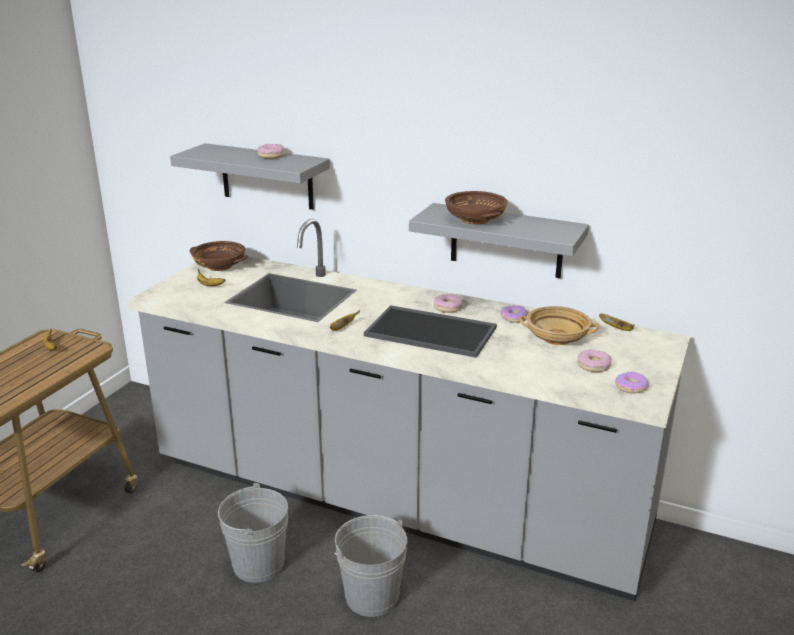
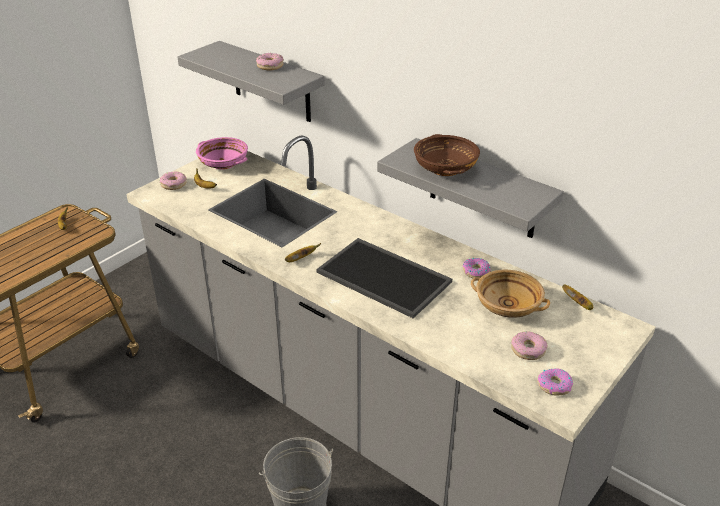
camera: 15 degrees right, 10 degrees up
brown bowl [190,241,248,271] -> pink bowl [196,137,248,170]
grey bucket [218,483,288,583] -> none
donut [434,294,463,313] -> donut moved to [160,171,187,190]

